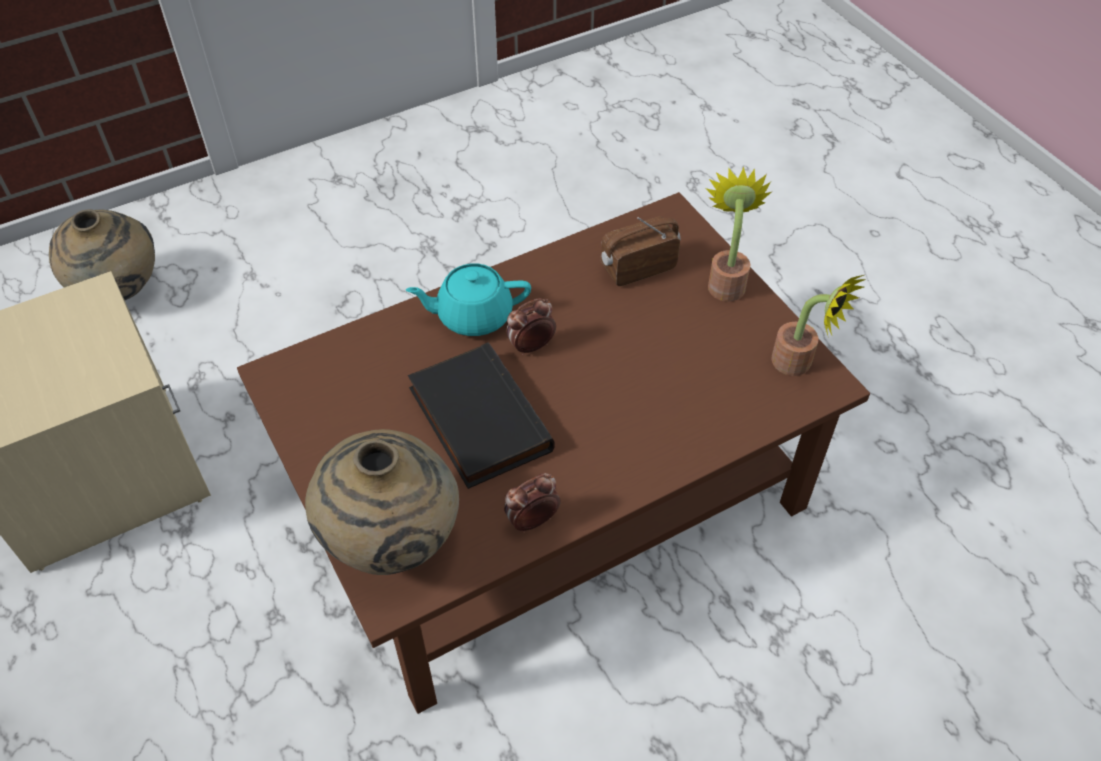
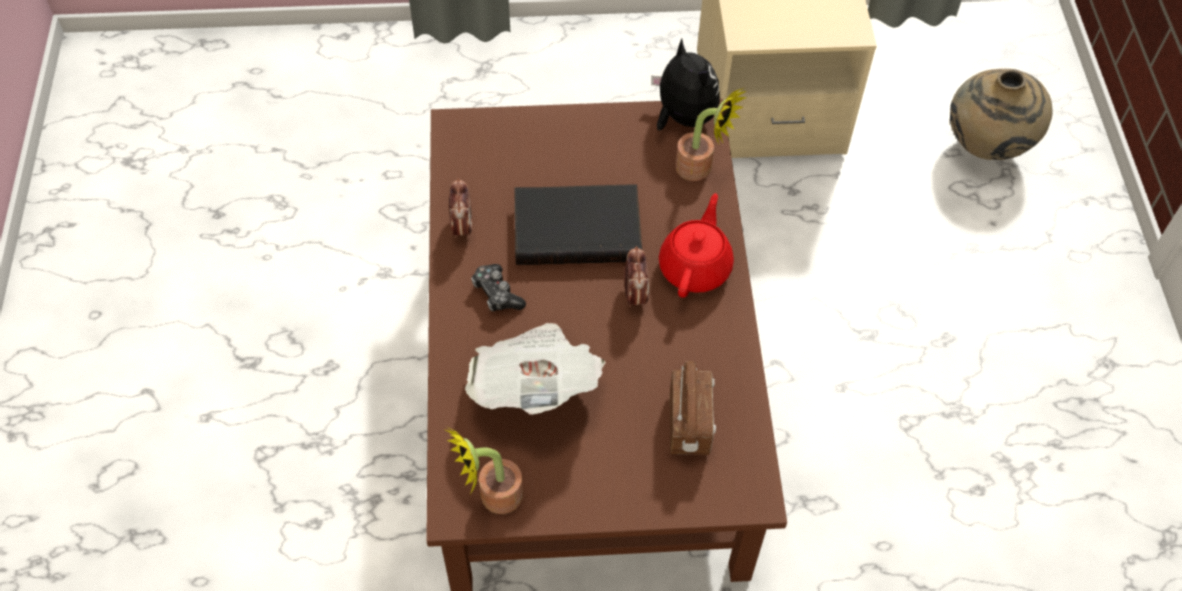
camera: 115 degrees right, 5 degrees up
beige vase [305,429,459,575] -> none
turquoise teapot [406,264,531,336] -> red teapot [659,193,734,298]
potted plant [705,167,771,302] -> potted plant moved to [676,88,747,181]
none -> newspaper [465,323,605,415]
none -> game controller [471,264,526,311]
none -> plush toy [651,39,720,131]

